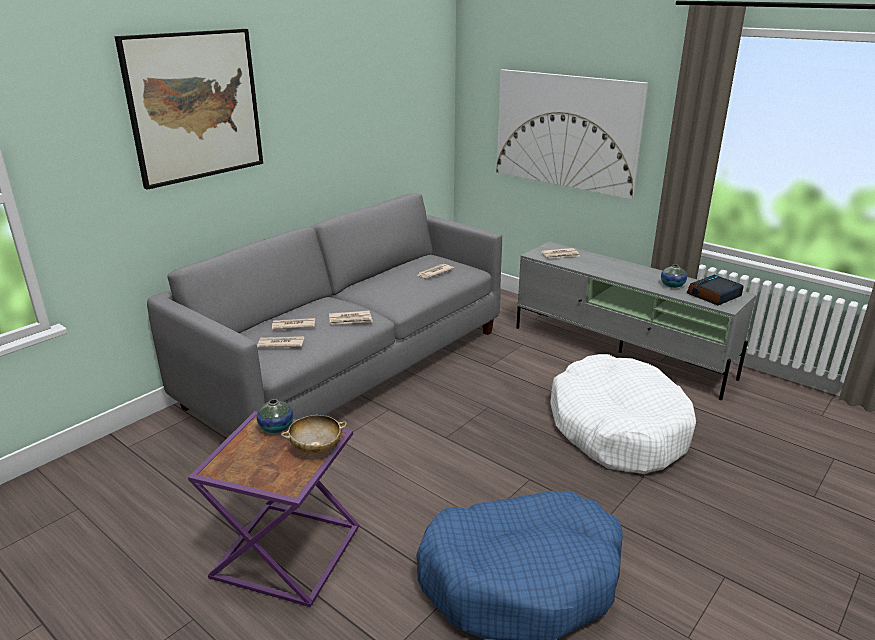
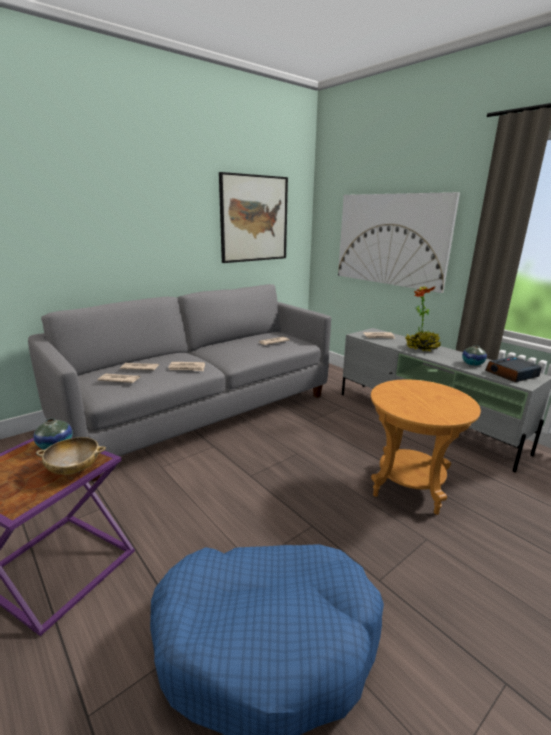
camera: 10 degrees right, 5 degrees down
picture [114,29,263,190] -> picture moved to [219,172,288,263]
white dog bed [550,354,696,474] -> brown side table [371,379,481,515]
none -> potted plant [405,286,441,352]

